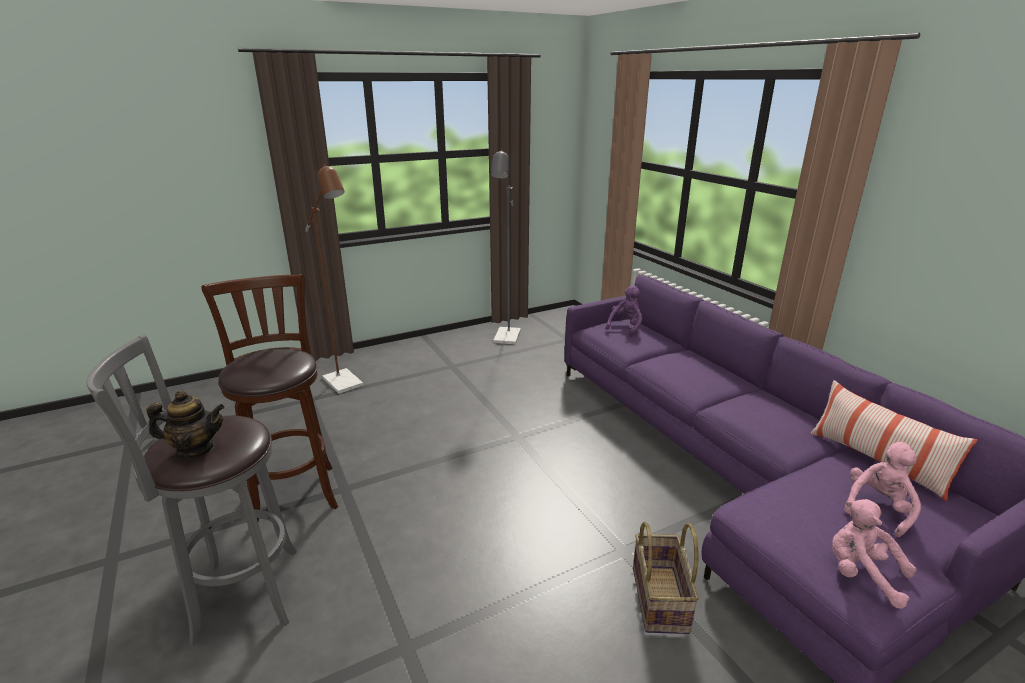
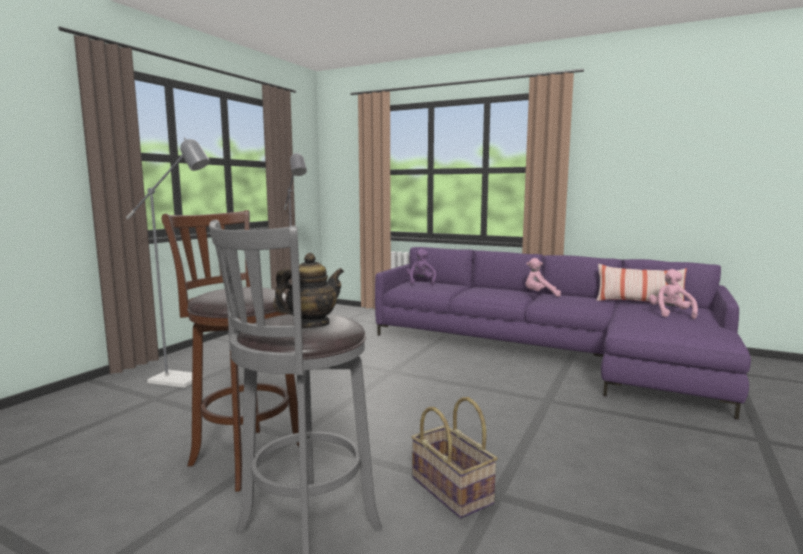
camera: 35 degrees left, 15 degrees down
brown floor lamp [305,164,364,394] -> grey floor lamp [126,137,210,388]
basket [633,521,699,634] -> basket moved to [411,397,498,519]
pink plush toy [832,499,917,609] -> pink plush toy moved to [525,258,561,297]

